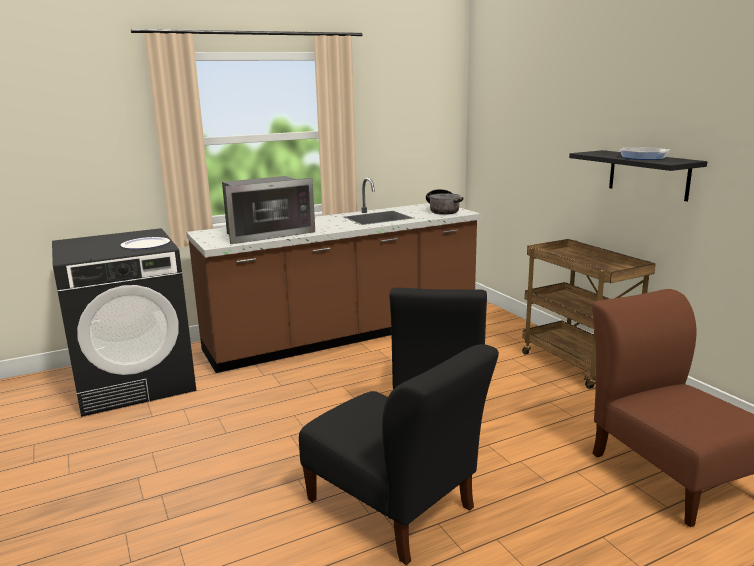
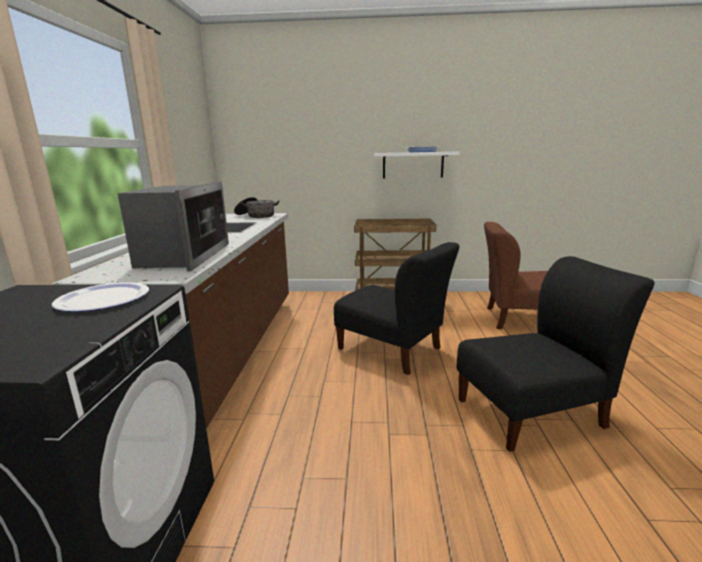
camera: 60 degrees left, 0 degrees up
black shelf [569,150,707,201] -> white shelf [374,152,460,178]

